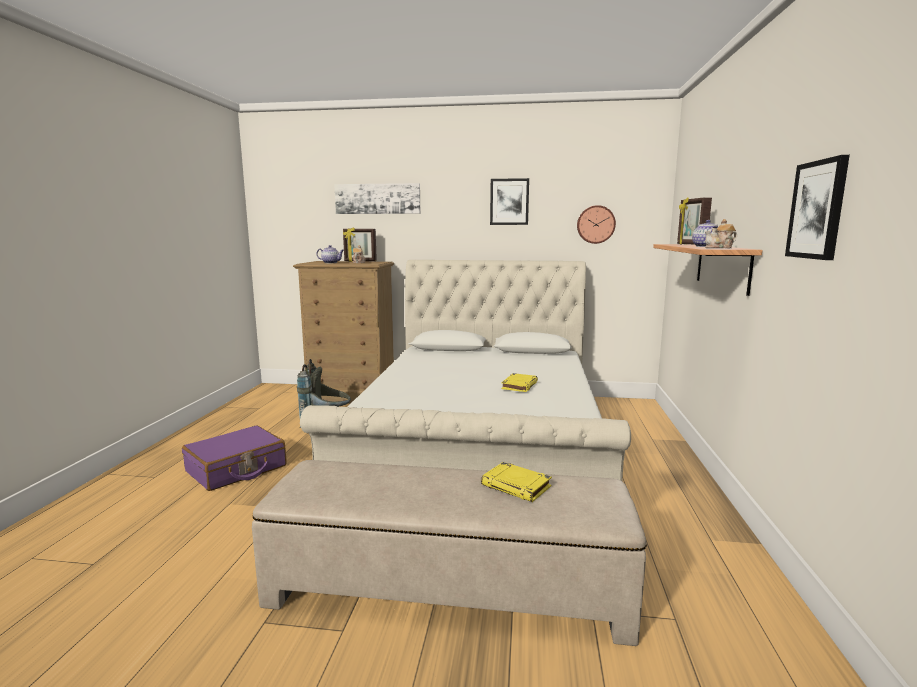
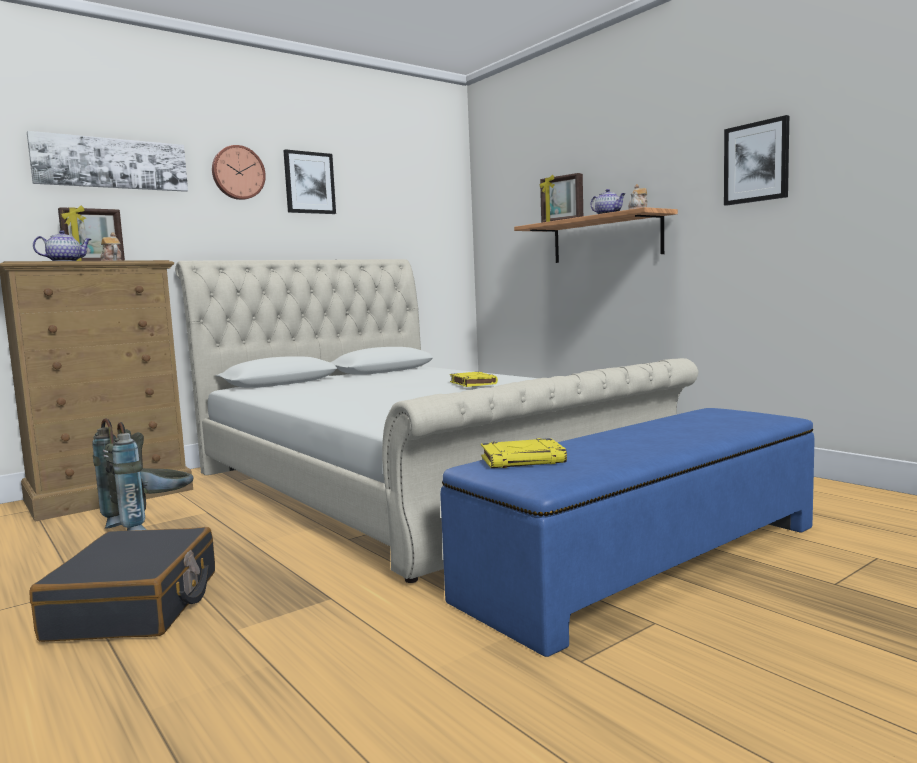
camera: 45 degrees left, 5 degrees down
purple suitcase [182,426,286,491] -> black suitcase [30,527,215,642]
beige bench [252,460,647,646] -> blue bench [440,408,815,657]
yellow book [481,462,552,502] -> yellow book moved to [481,438,567,468]
wall clock [577,205,616,244] -> wall clock moved to [212,145,266,200]

